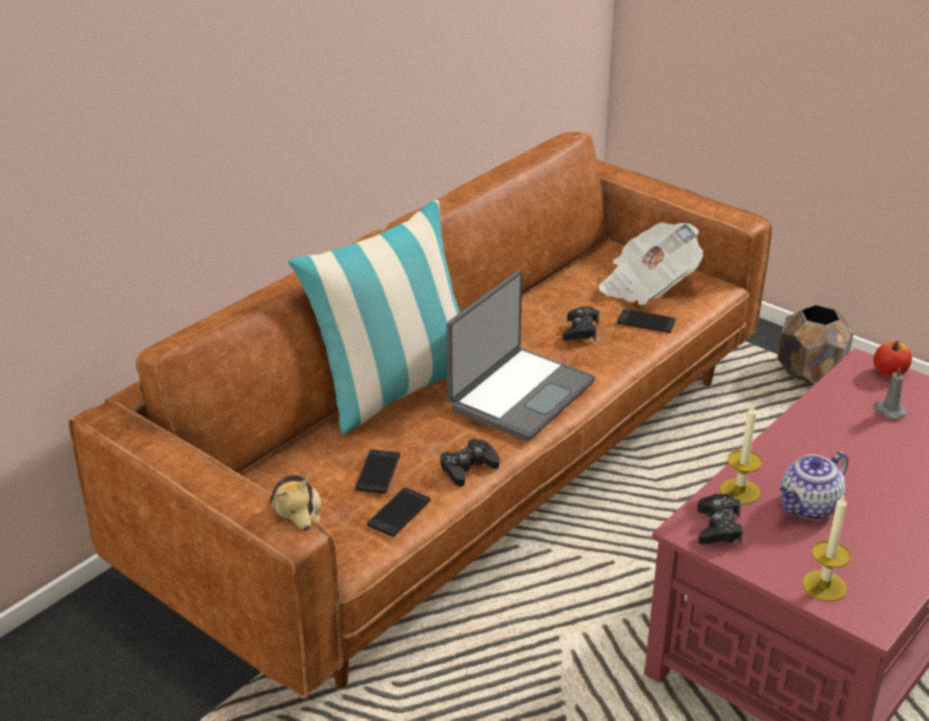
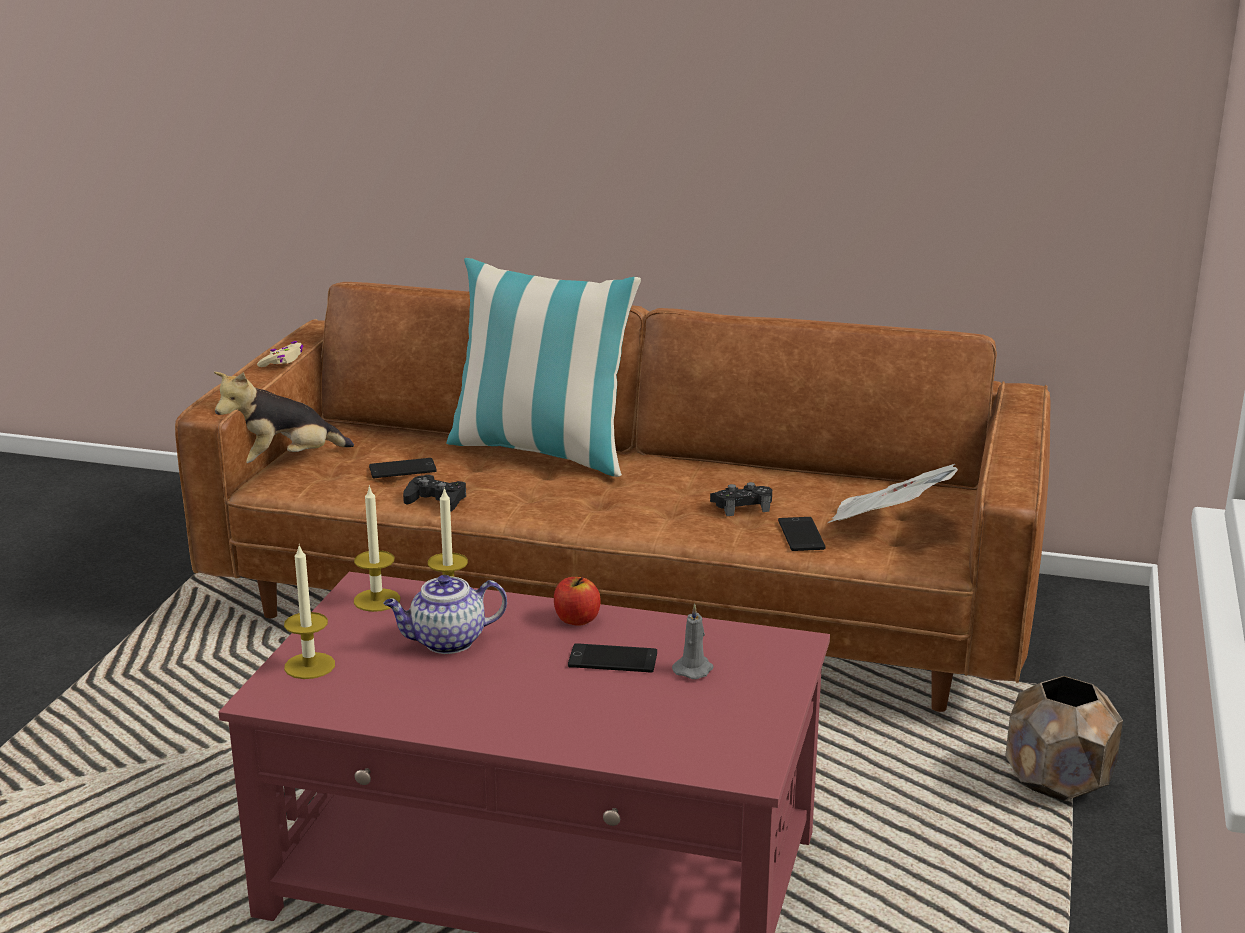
camera: 65 degrees right, 10 degrees down
phone [367,488,431,537] -> phone moved to [568,643,657,673]
laptop [447,271,596,441] -> none
black game controller [697,494,743,545] -> candle [354,485,400,612]
teapot [780,451,848,520] -> teapot turned 45 degrees counterclockwise [383,575,507,654]
apple [873,341,912,378] -> apple moved to [554,577,601,626]
none -> beige game controller [257,341,303,367]

